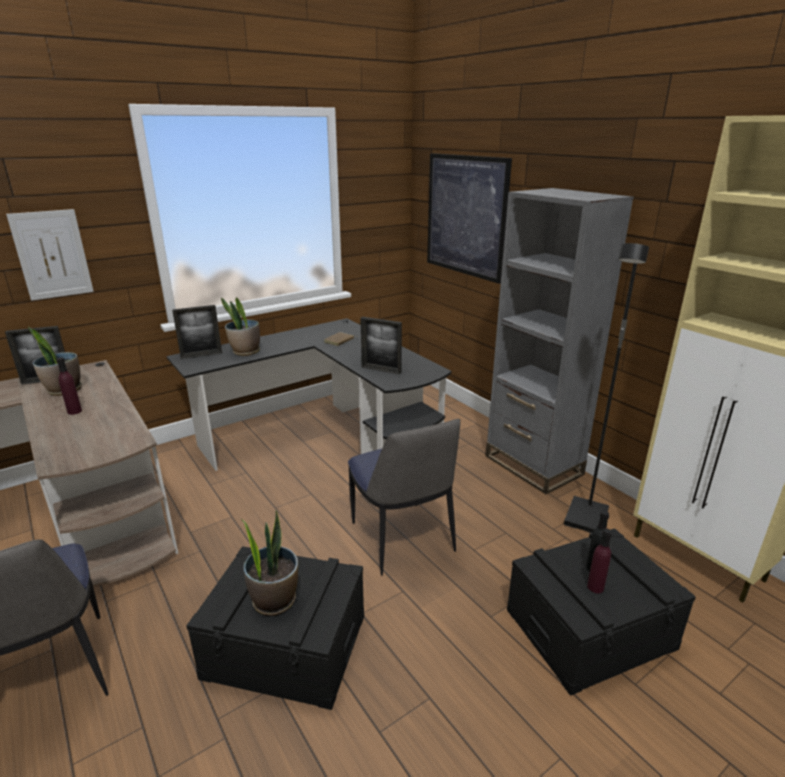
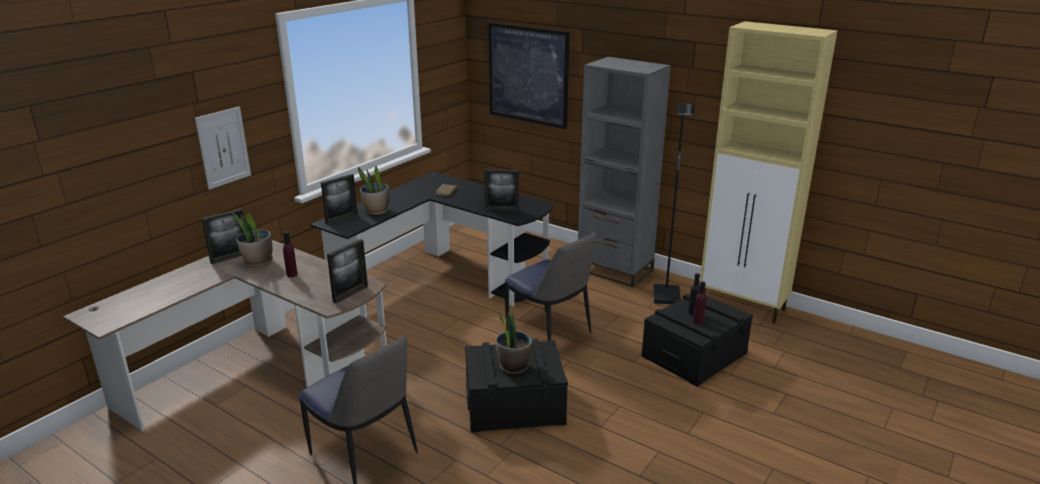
camera: 20 degrees left, 0 degrees up
none -> picture frame [327,239,368,304]

